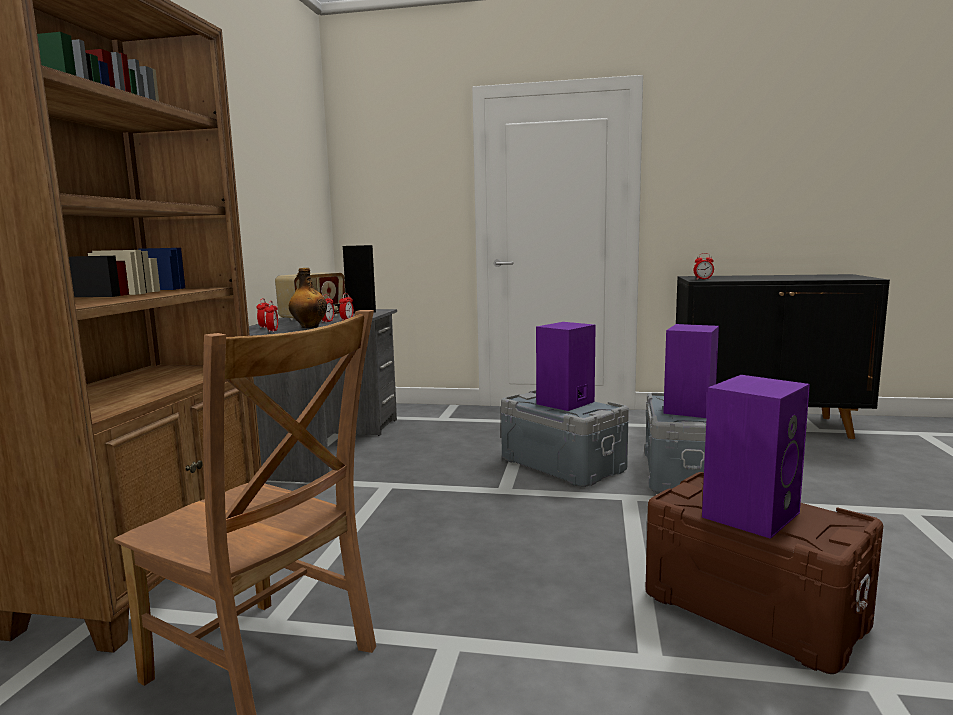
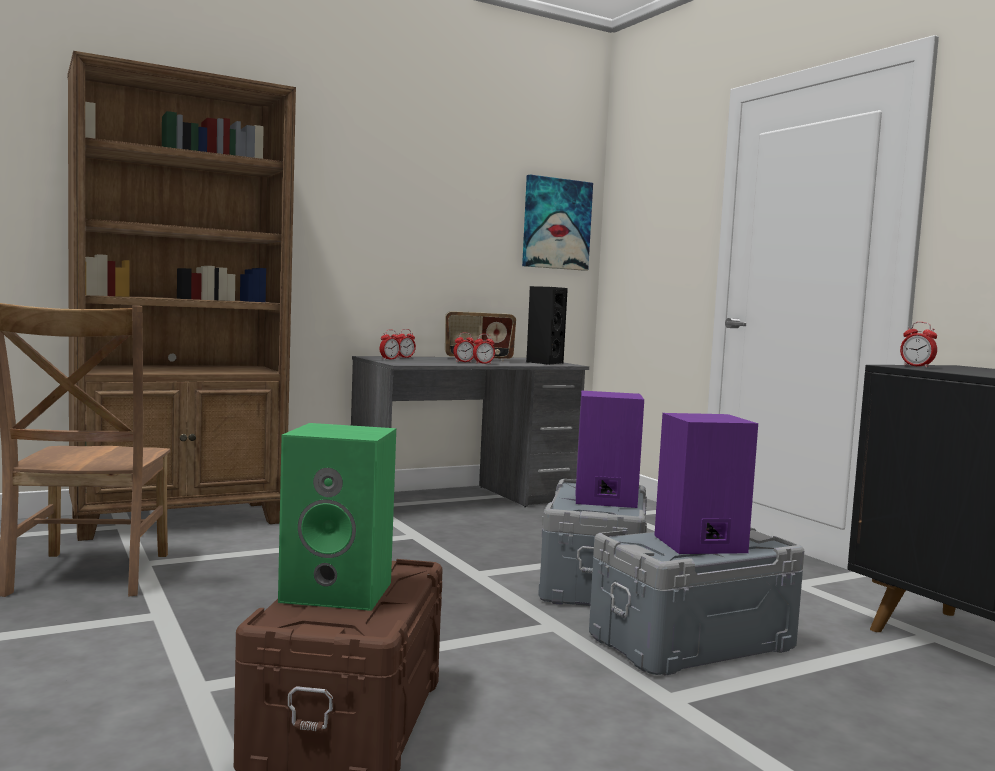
camera: 50 degrees right, 5 degrees down
bottle [289,268,327,328] -> none
purple speaker [702,375,810,539] -> green speaker [278,423,396,611]
none -> picture [522,175,593,271]

